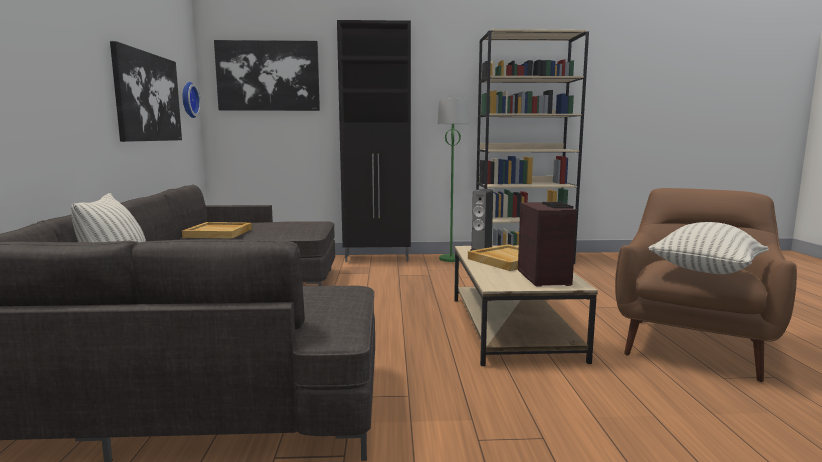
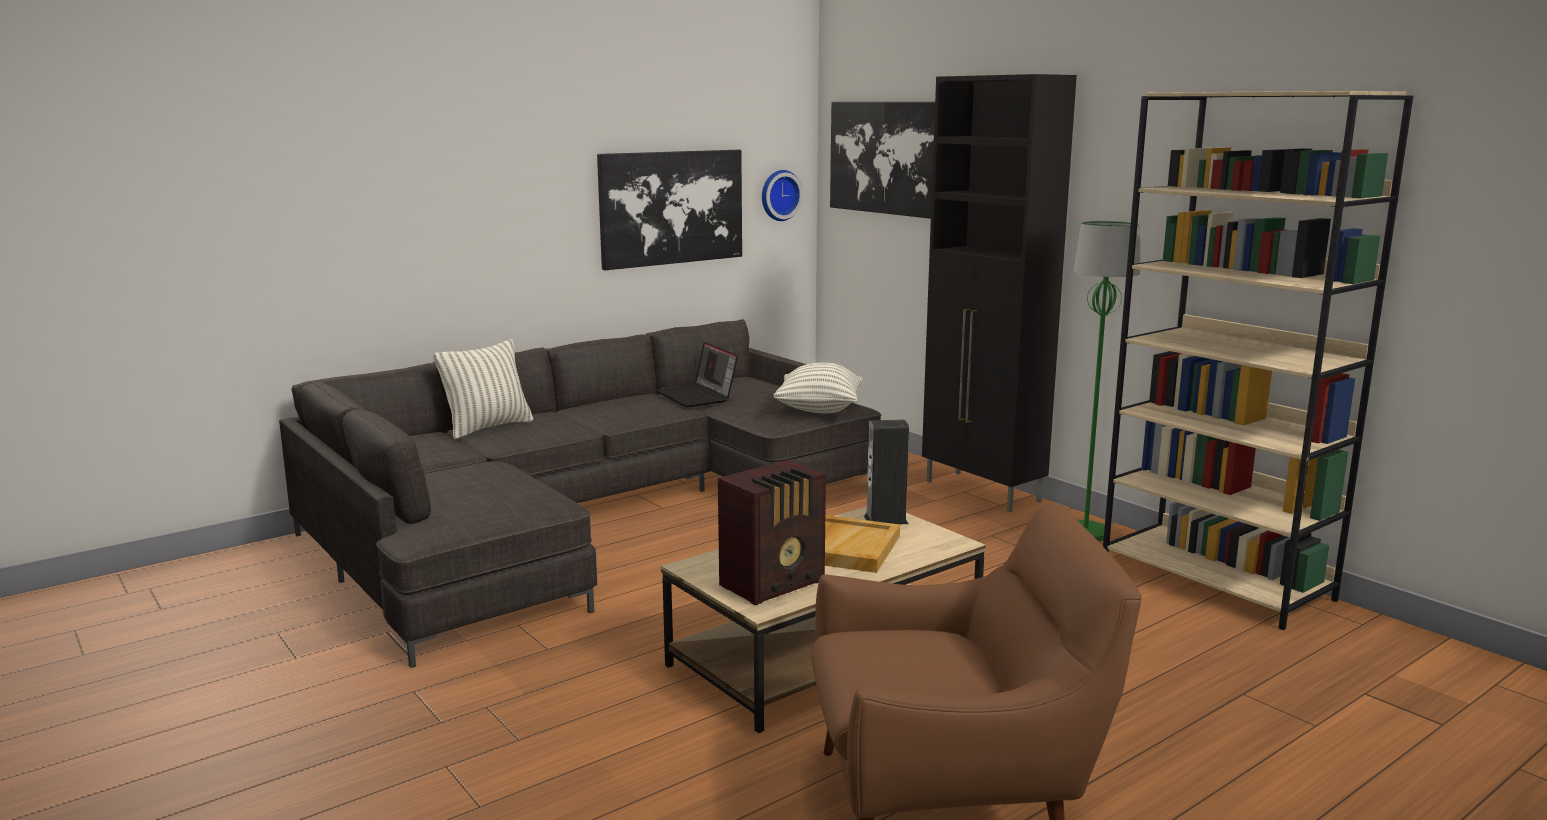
camera: 55 degrees right, 5 degrees up
beige tray [182,222,252,239] -> laptop [656,342,738,407]
pillow [649,222,769,274] -> pillow moved to [773,362,863,414]

